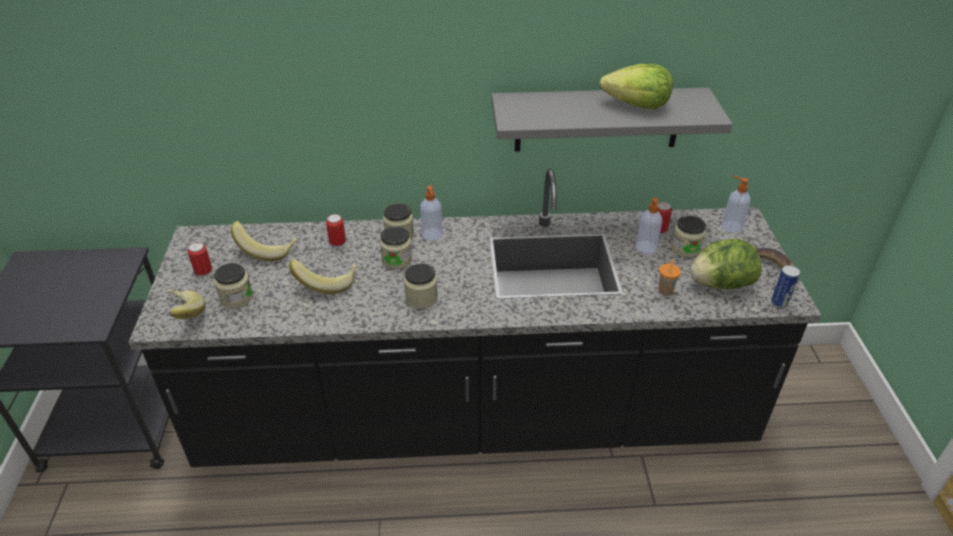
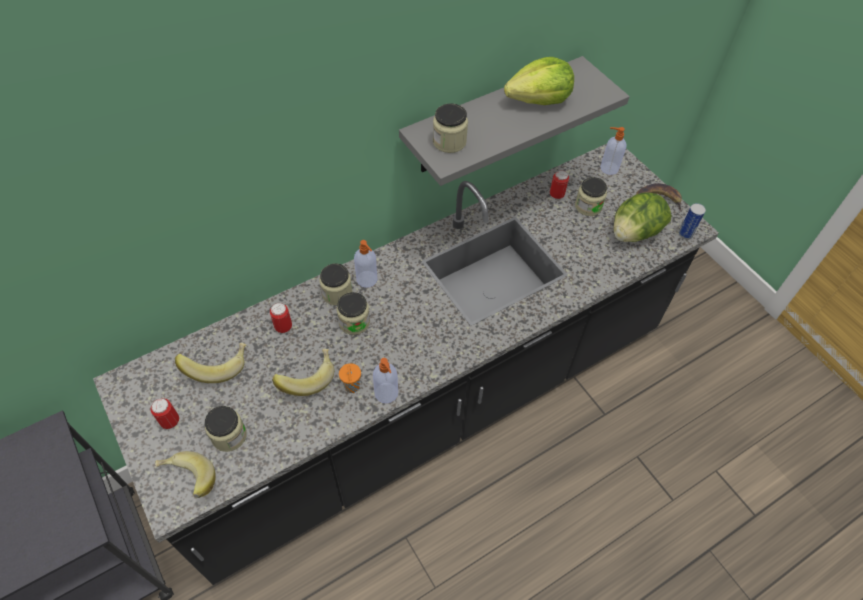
camera: 30 degrees left, 15 degrees up
jar [404,264,438,309] -> jar moved to [433,103,468,153]
soap dispenser [636,198,662,253] -> soap dispenser moved to [373,358,398,403]
orange cup [658,259,681,296] -> orange cup moved to [339,363,361,393]

